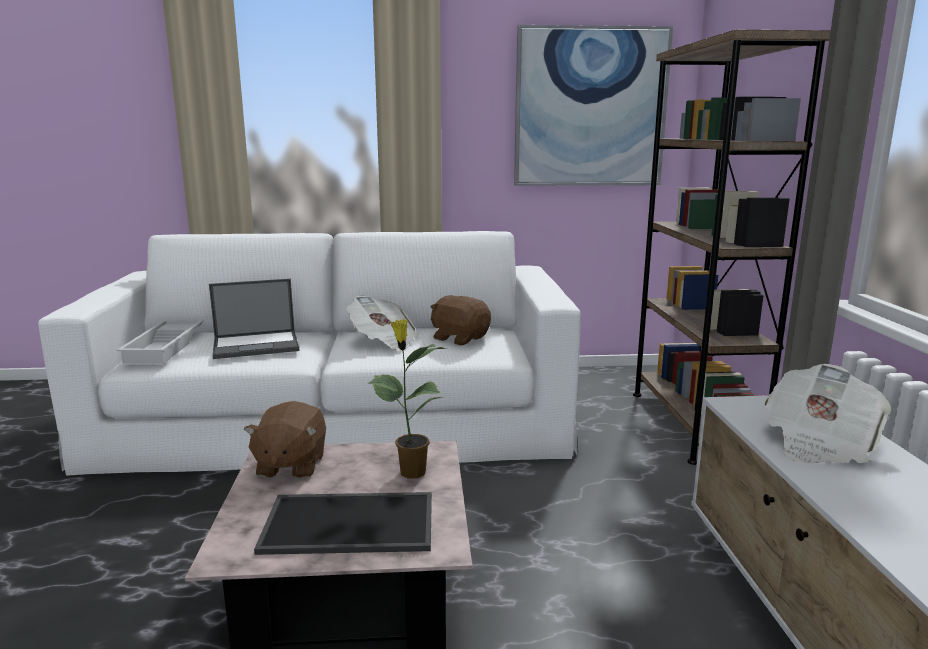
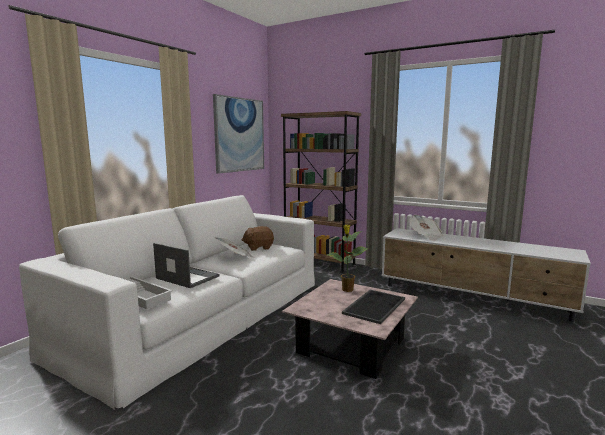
camera: 55 degrees left, 5 degrees down
laptop [209,279,300,359] -> laptop turned 75 degrees counterclockwise [153,243,219,288]
brown plush toy [244,401,326,479] -> none

